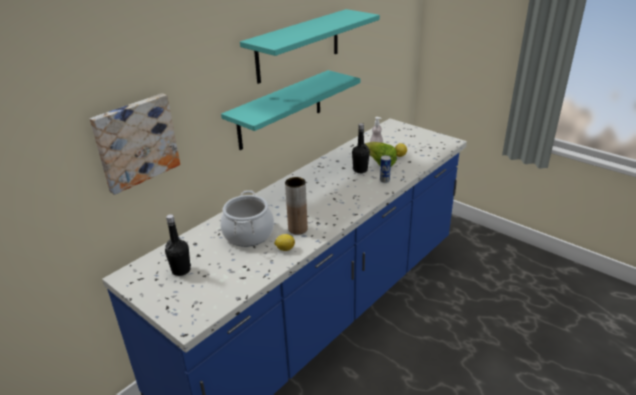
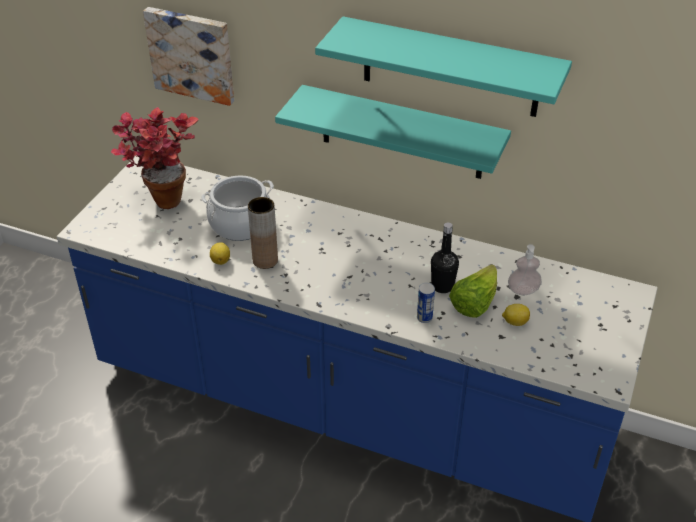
camera: 70 degrees right, 10 degrees up
black bottle [165,214,191,276] -> potted plant [111,107,199,209]

